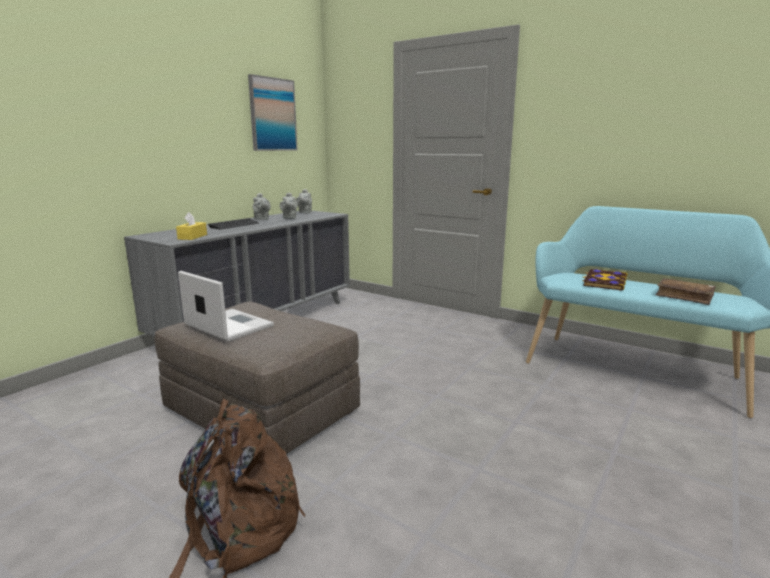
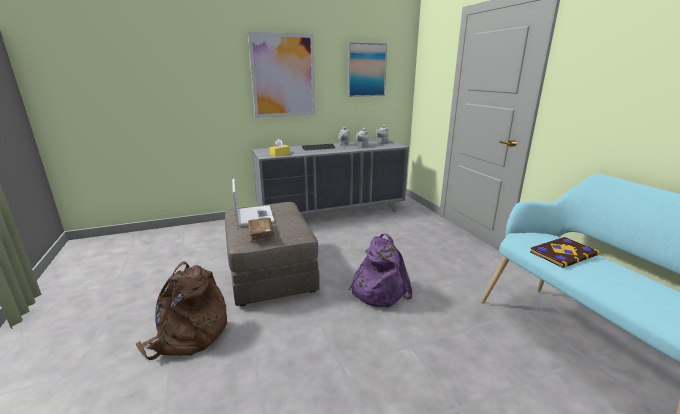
camera: 35 degrees right, 5 degrees up
brown book [655,278,716,305] -> brown book moved to [248,218,274,243]
none -> picture [248,32,316,118]
none -> purple backpack [348,233,412,307]

